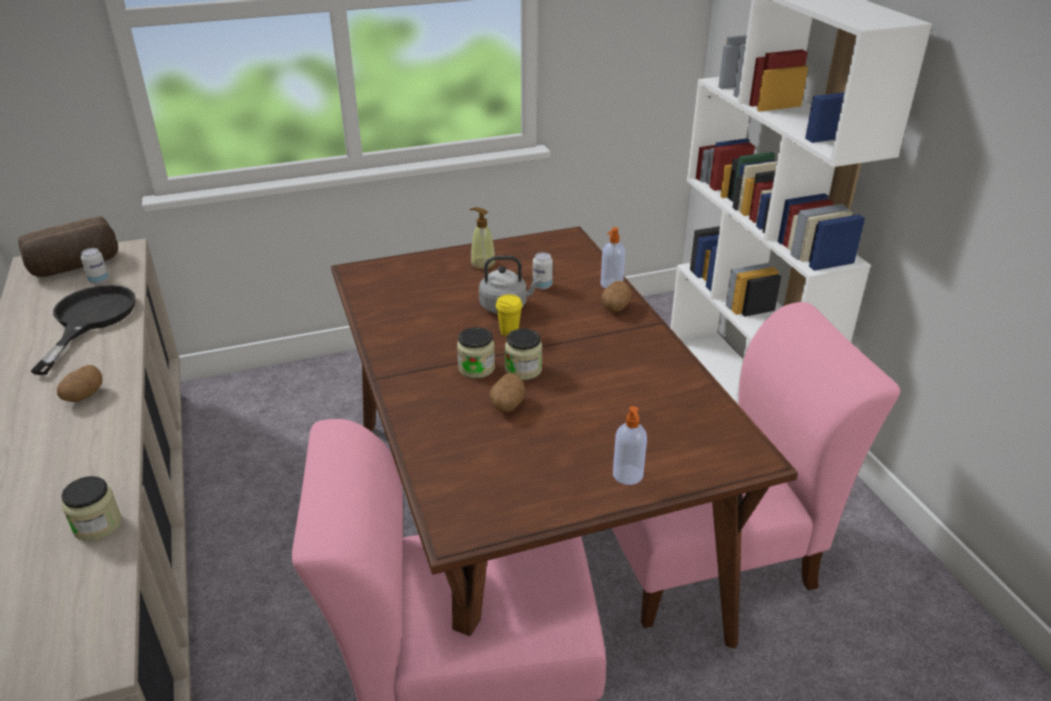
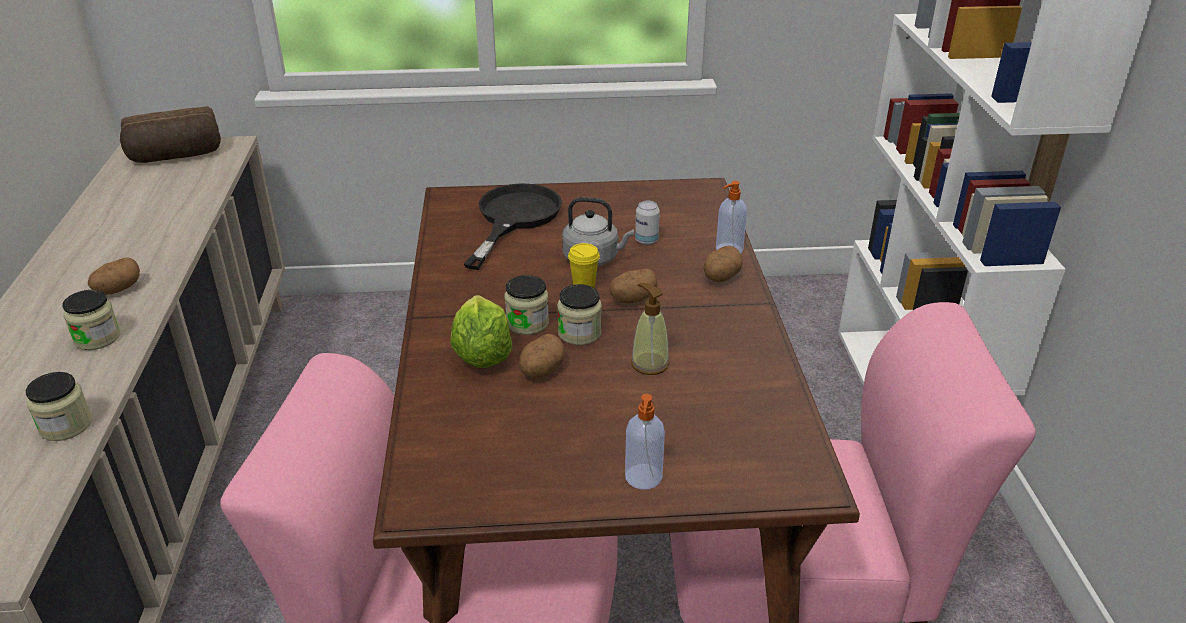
camera: 15 degrees right, 0 degrees up
black frying pan [31,285,136,375] -> black frying pan moved to [464,183,562,270]
can [81,248,109,285] -> none
soap dispenser [470,207,496,270] -> soap dispenser moved to [631,283,669,375]
none -> jar [62,290,120,350]
none -> lettuce [450,295,513,368]
none -> potato [609,269,657,304]

